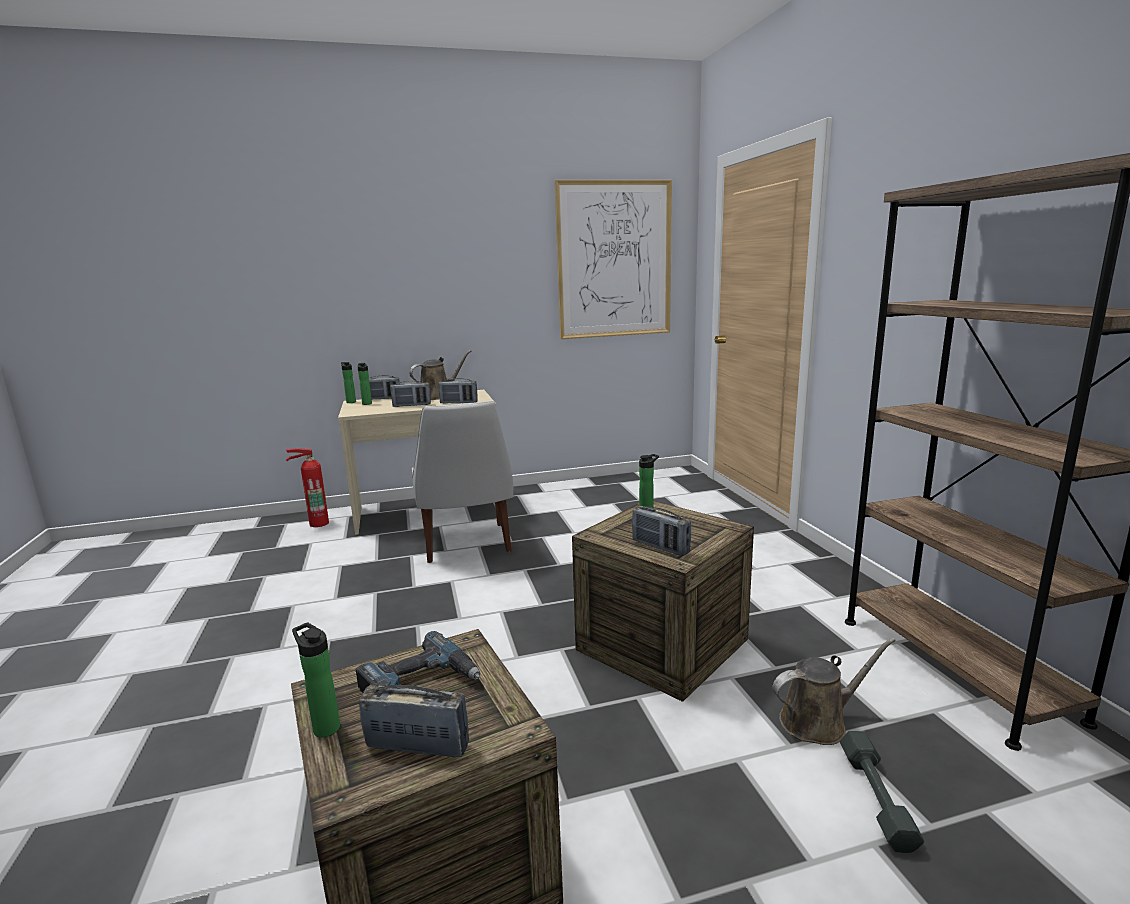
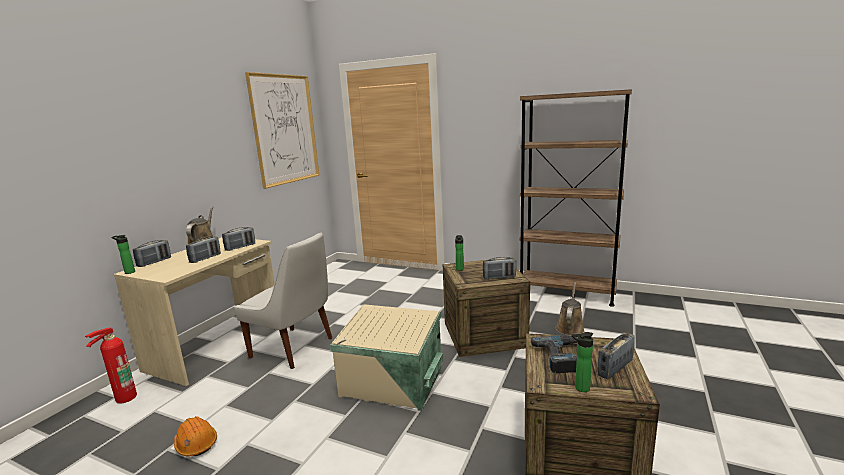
camera: 50 degrees left, 0 degrees up
bottle [357,363,372,405] -> none
grey dumbbell [840,731,924,853] -> none
none -> orange hard hat [174,416,217,457]
none -> beige storage box [330,304,443,411]

